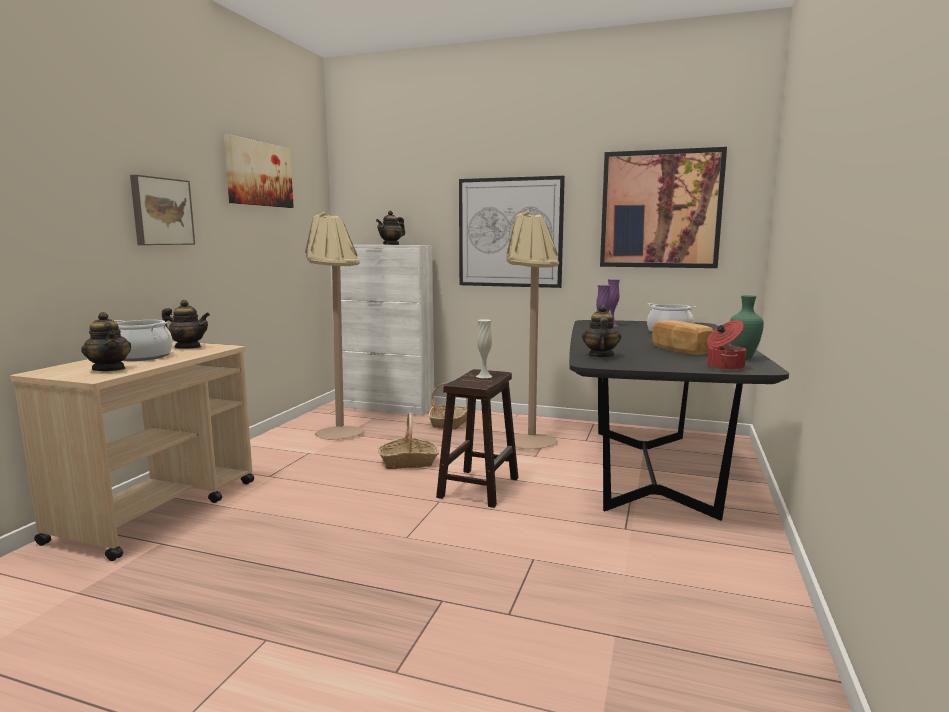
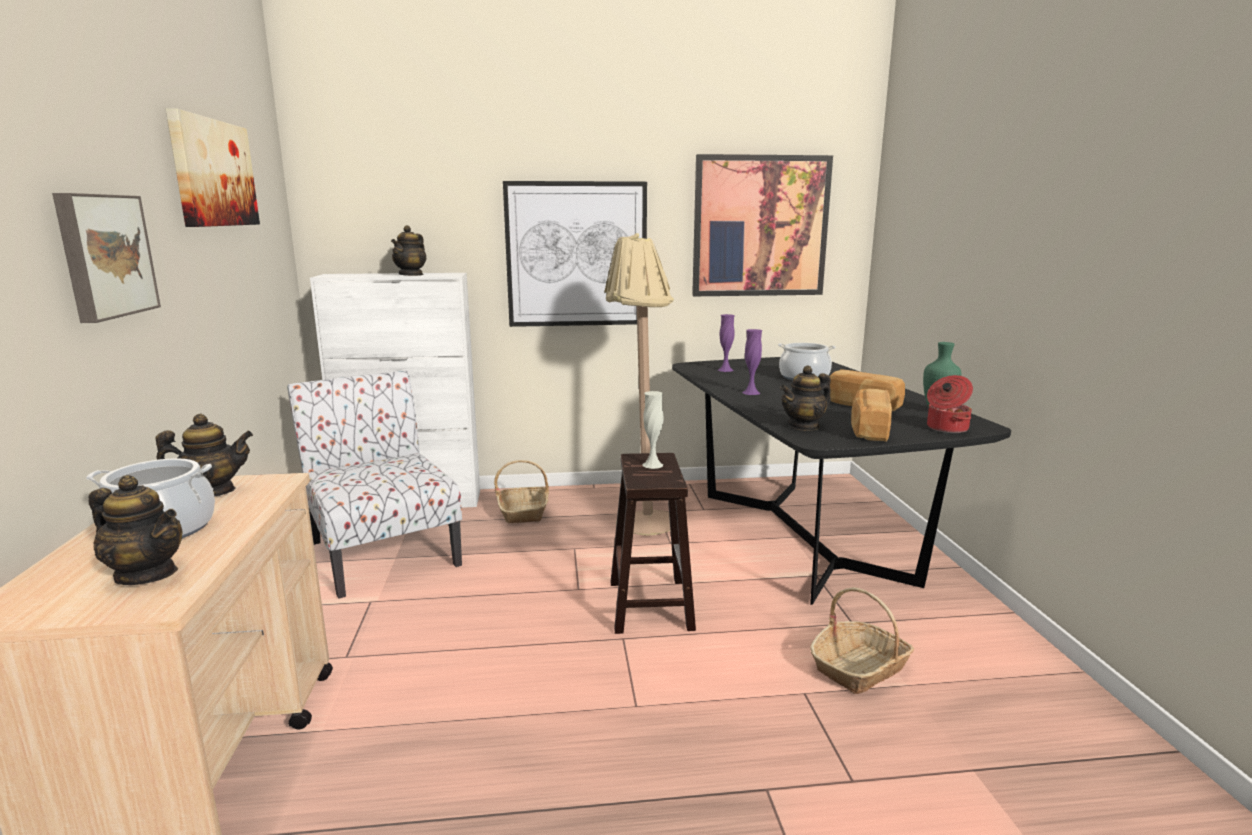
camera: 25 degrees left, 5 degrees up
beige floor lamp [305,212,365,440] -> chair [287,371,462,599]
basket [378,413,439,469] -> basket moved to [810,587,914,694]
teapot [582,305,621,357] -> teapot turned 105 degrees counterclockwise [780,365,831,431]
none -> bread [851,389,892,442]

